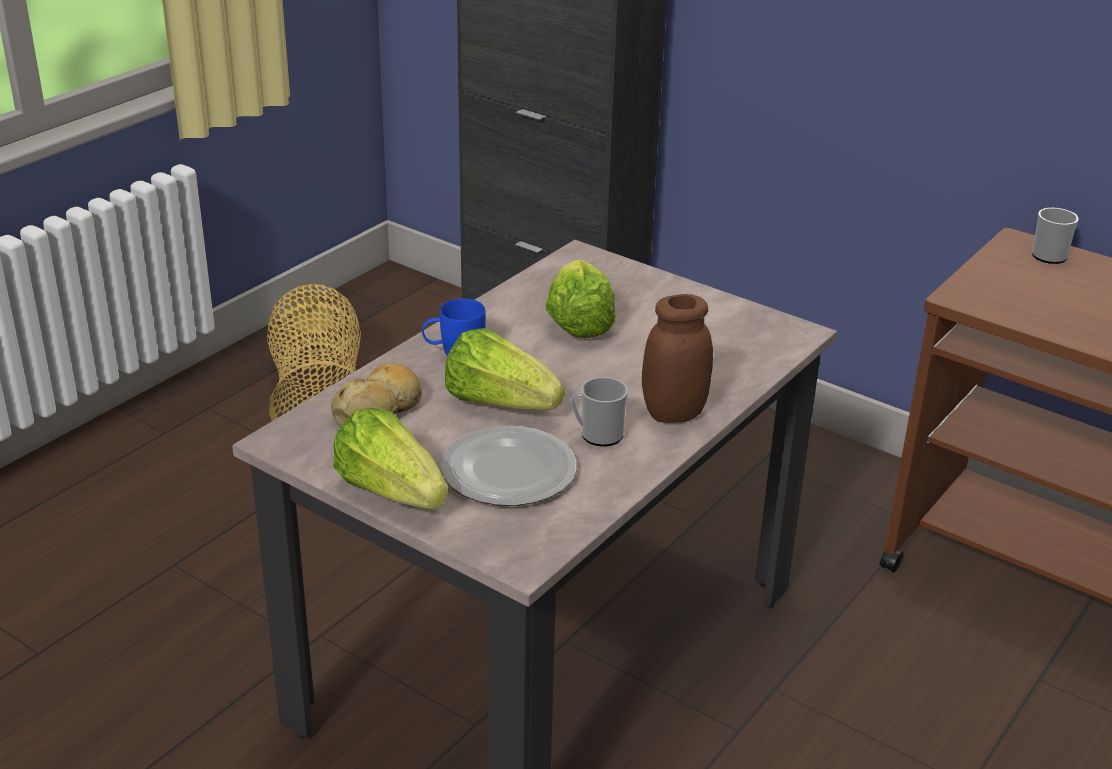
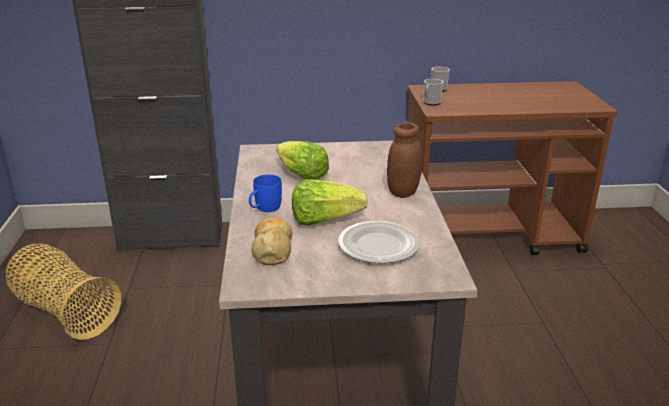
camera: 40 degrees left, 5 degrees down
lettuce [333,408,448,509] -> none
mug [570,377,628,446] -> mug moved to [424,79,443,105]

